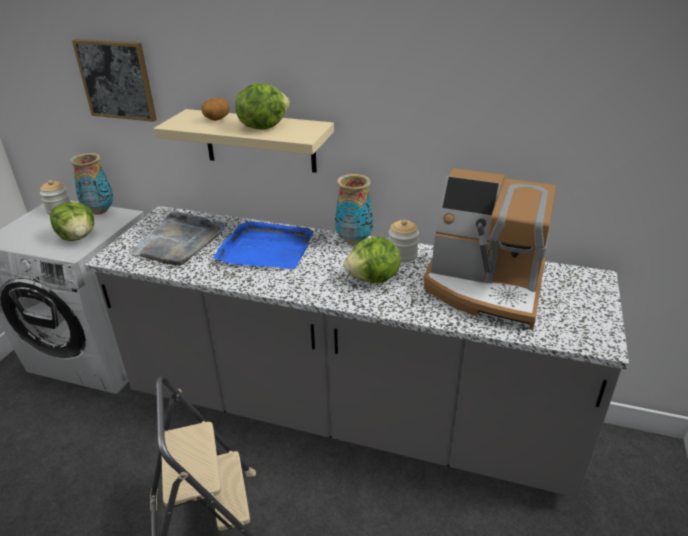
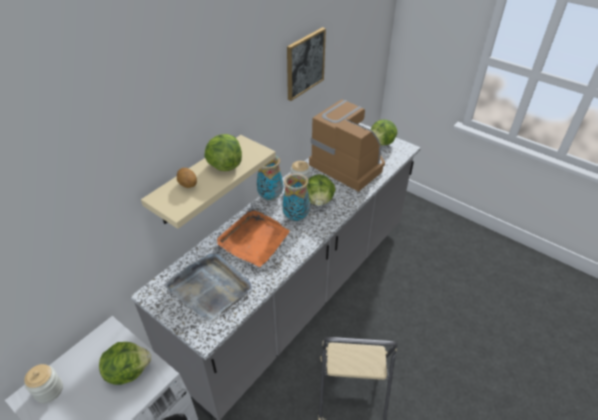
camera: 70 degrees left, 10 degrees up
vase [70,153,113,215] -> vase moved to [282,173,310,221]
picture [72,39,157,122] -> picture moved to [287,27,326,101]
blue tray [214,220,314,269] -> orange tray [217,210,290,267]
coffee machine [423,168,556,330] -> coffee machine turned 90 degrees counterclockwise [309,99,385,192]
none -> lettuce [371,119,397,145]

